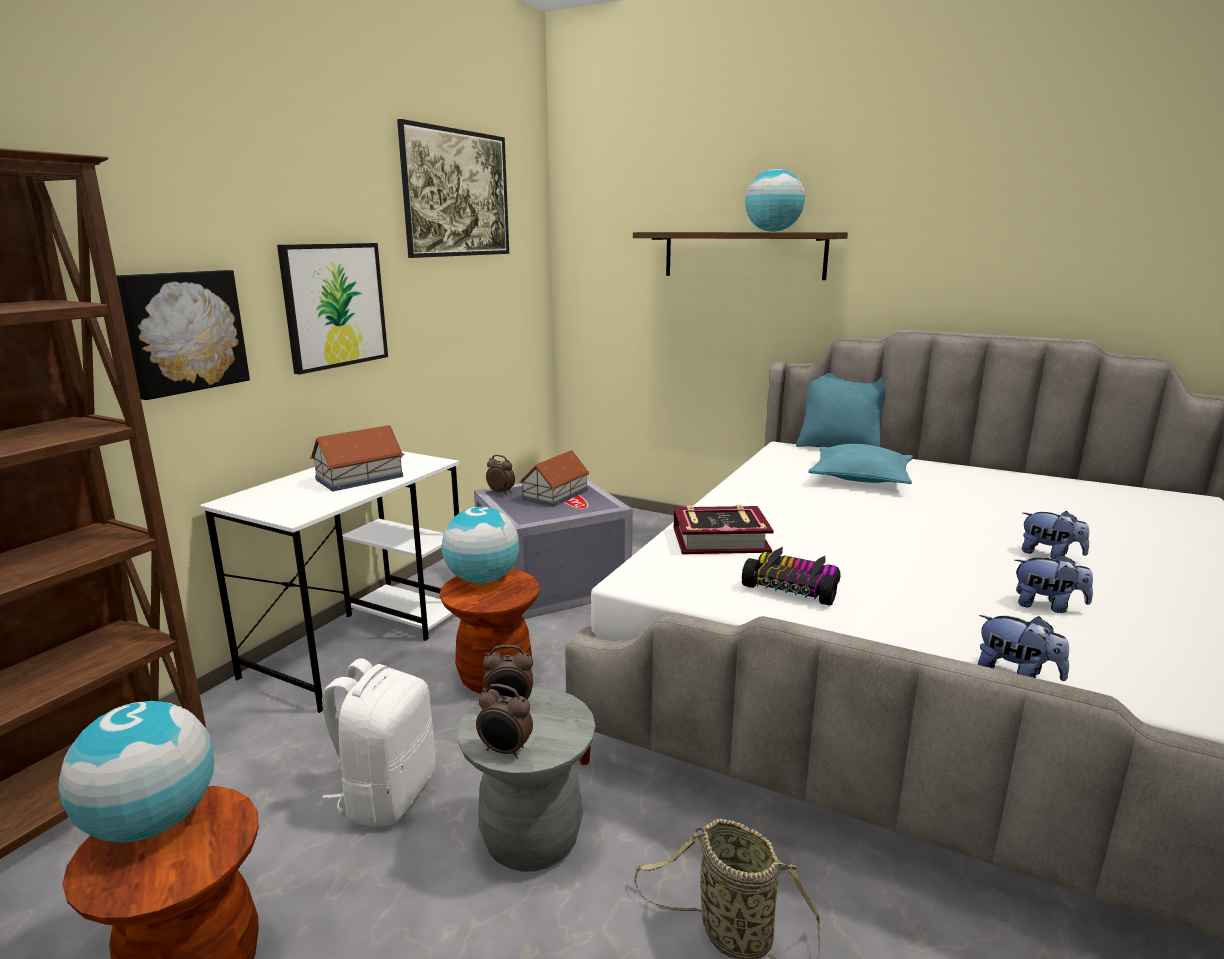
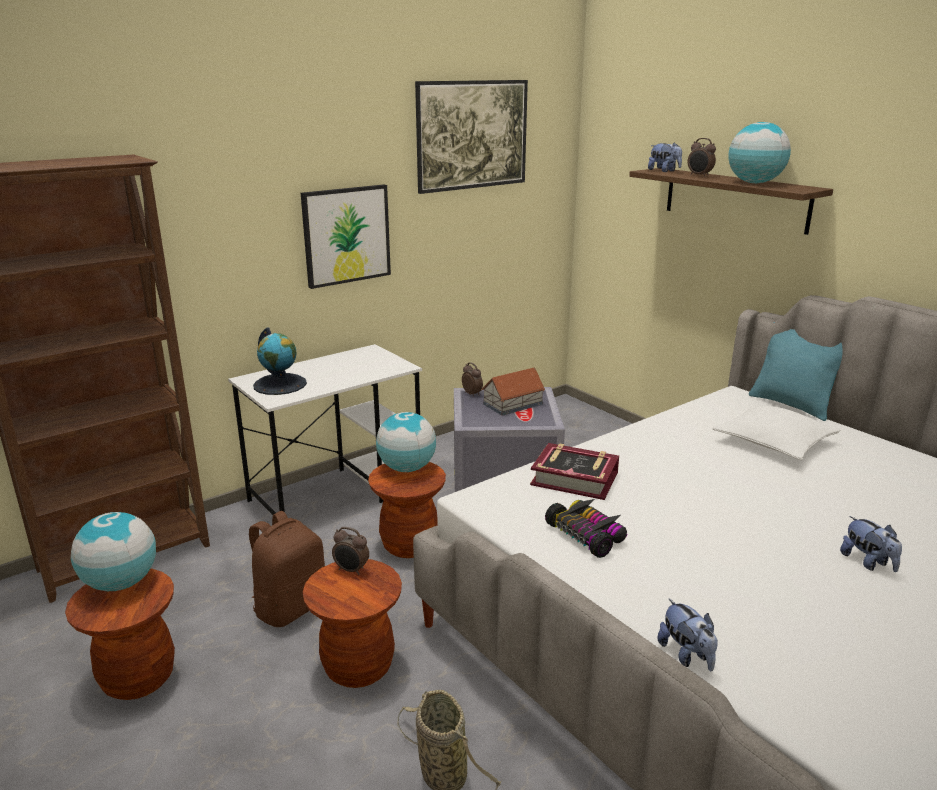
camera: 25 degrees right, 5 degrees up
picture [116,270,250,400] -> none
toy house [310,425,404,491] -> none
white backpack [322,658,436,827] -> brown backpack [249,511,325,627]
grey stool [458,687,596,872] -> brown stool [303,559,402,688]
alarm clock [476,684,533,759] -> alarm clock moved to [688,138,716,177]
turquoise pillow [808,444,913,484] -> white pillow [712,403,840,460]
plush toy [1014,554,1093,613] -> plush toy moved to [648,142,682,172]
none -> globe [253,327,307,395]

